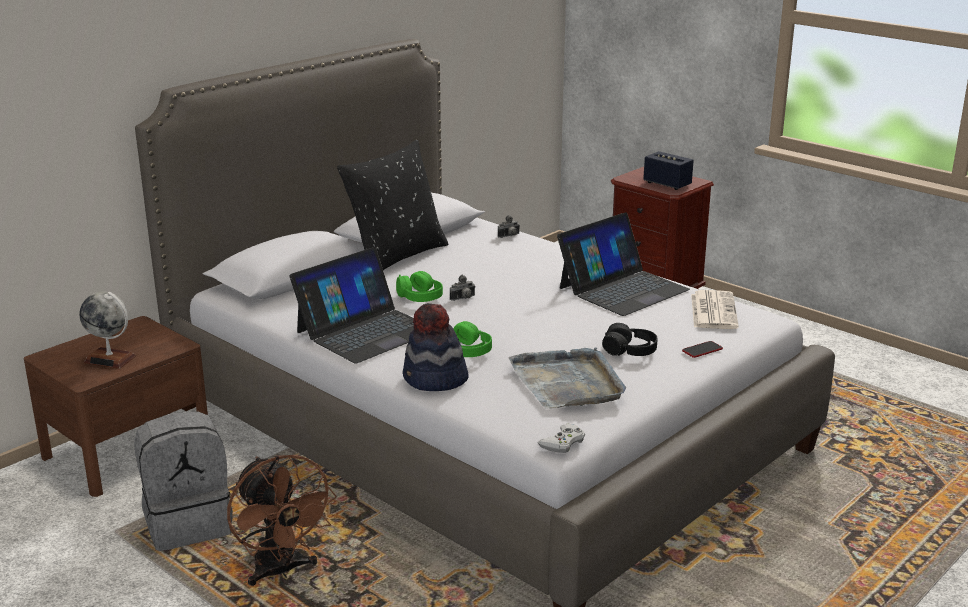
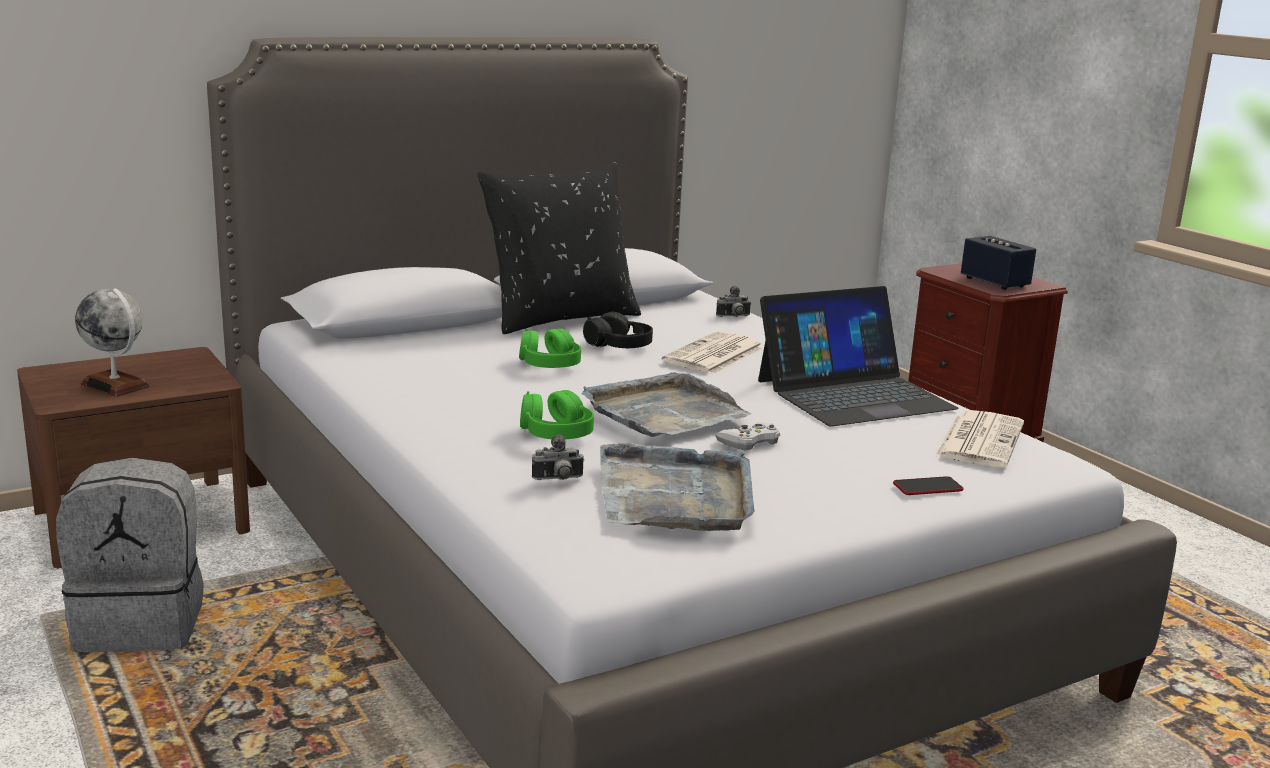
camera: 15 degrees right, 5 degrees down
brown fan [227,455,337,586] -> none
laptop [290,247,414,364] -> none
hat [403,303,469,391] -> none
camera [450,275,476,301] -> camera moved to [532,434,584,480]
white game controller [538,424,585,453] -> white game controller moved to [715,422,780,450]
black headphones [602,323,658,356] -> black headphones moved to [583,312,653,348]
none -> grey tray [582,372,751,437]
none -> newspaper [662,331,764,375]

